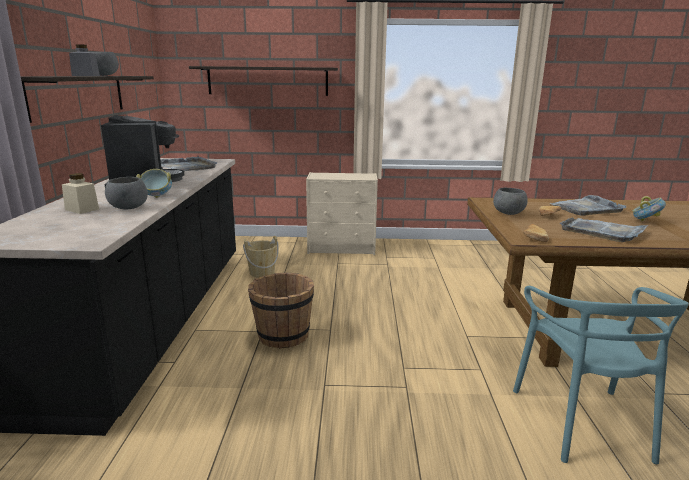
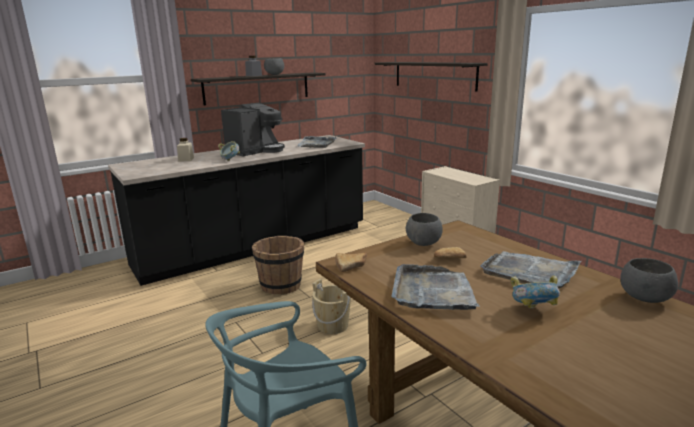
camera: 55 degrees right, 0 degrees up
grey bowl [105,177,148,210] -> grey bowl moved to [620,258,678,303]
beige bucket [243,236,279,278] -> beige bucket moved to [312,279,351,334]

